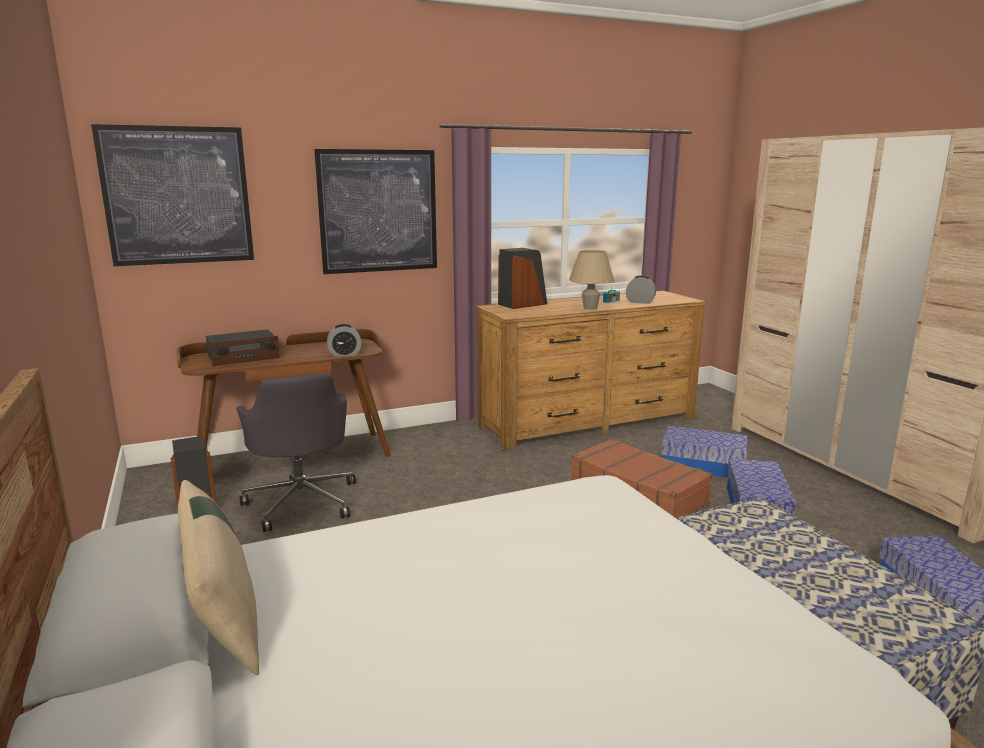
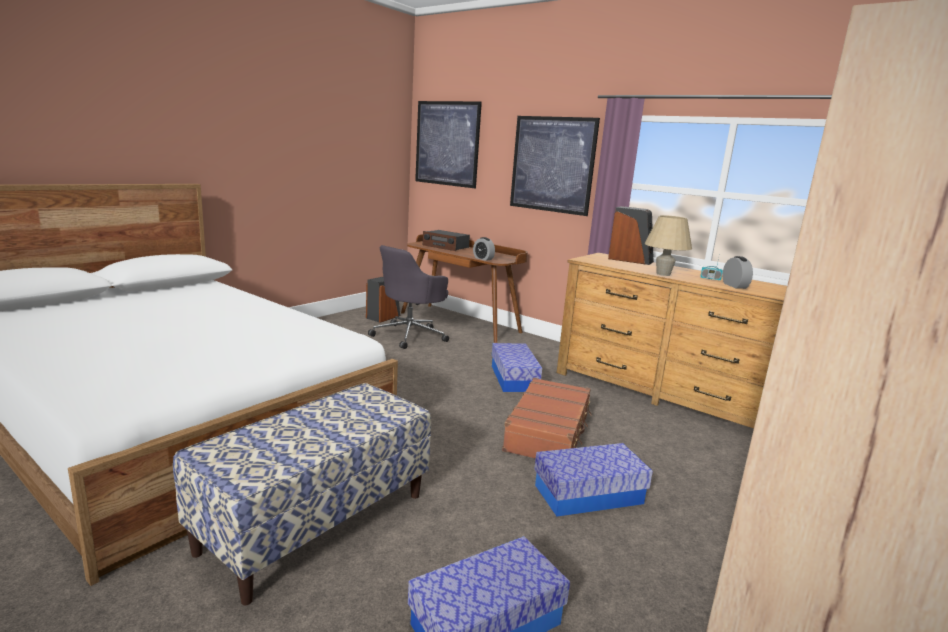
camera: 60 degrees right, 0 degrees up
beige pillow [178,480,259,675] -> none
storage box [661,426,748,478] -> storage box moved to [492,343,542,392]

